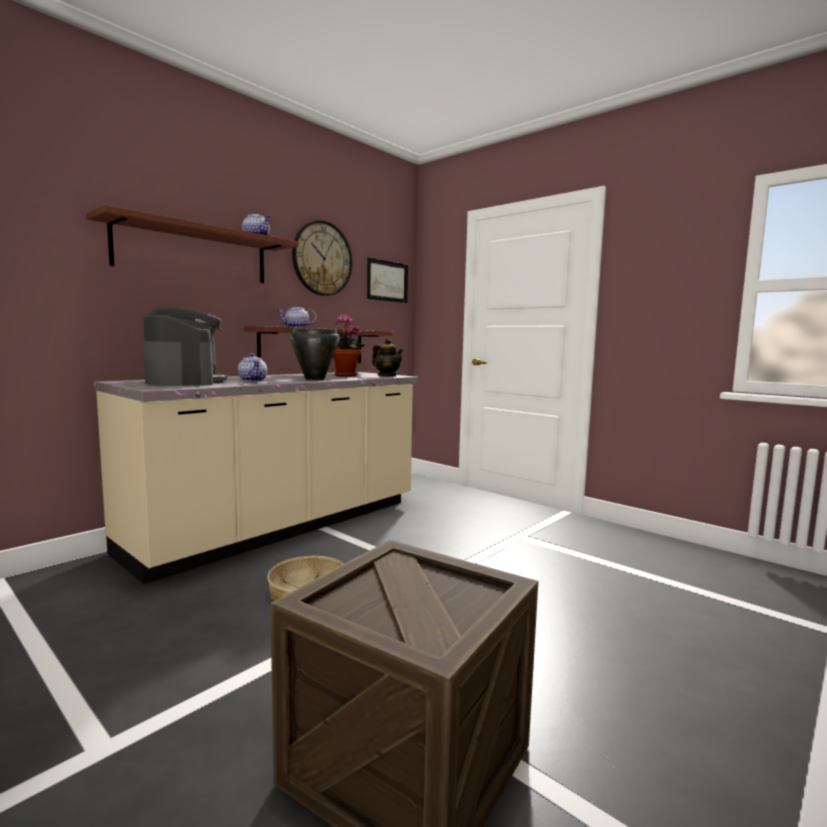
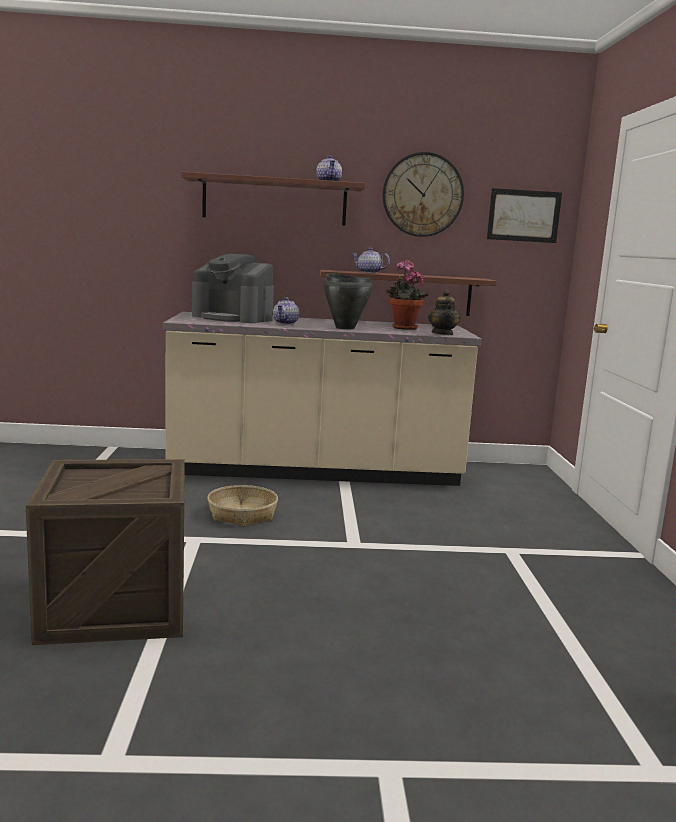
camera: 45 degrees right, 5 degrees up
coffee machine [143,307,227,386] -> coffee machine turned 90 degrees clockwise [192,254,274,323]

